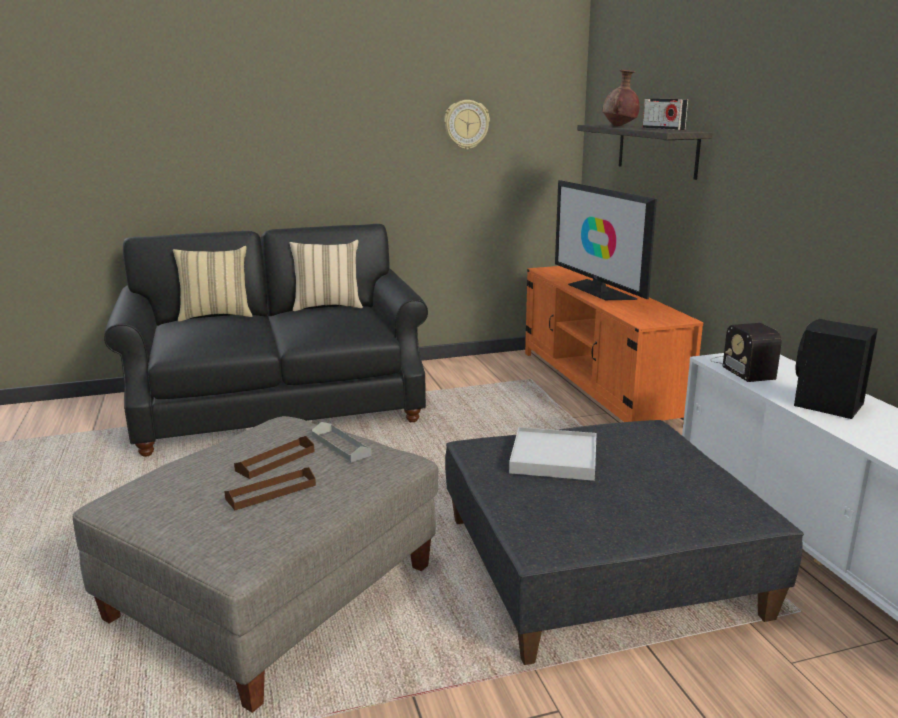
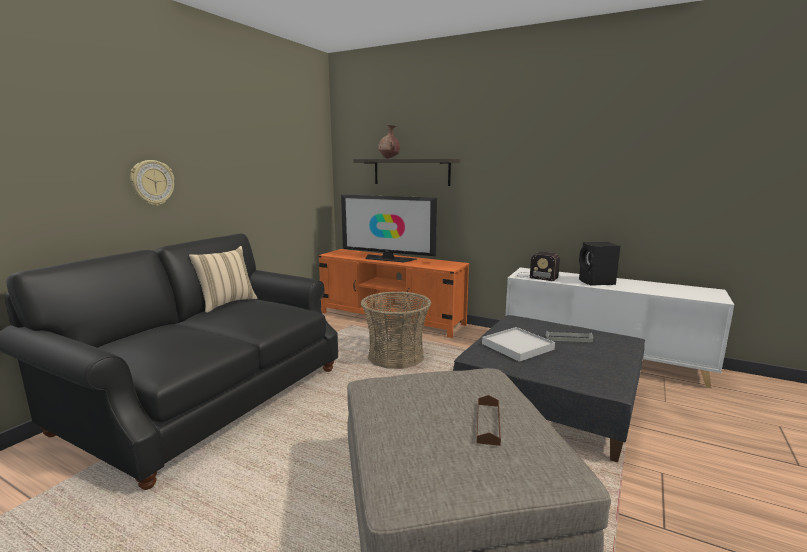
camera: 45 degrees left, 5 degrees down
beige pillow [173,246,253,322] -> none
brown tray [234,436,315,479] -> none
grey tray [312,422,372,463] -> grey tray moved to [546,331,593,342]
wall clock [444,100,490,150] -> wall clock moved to [130,160,174,206]
radio [643,99,688,130] -> none
none -> basket [360,291,431,369]

